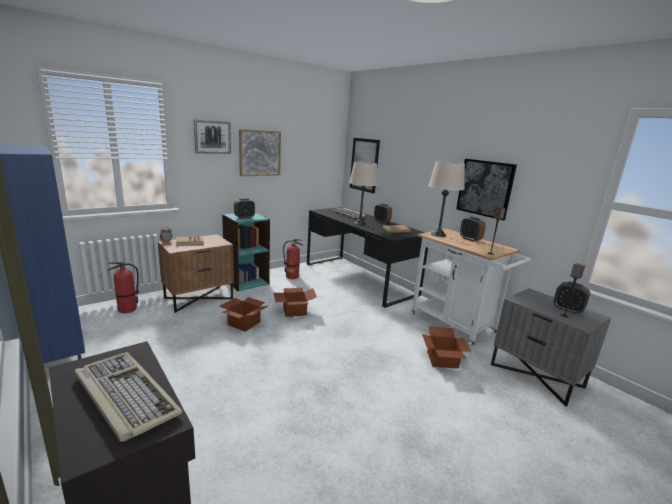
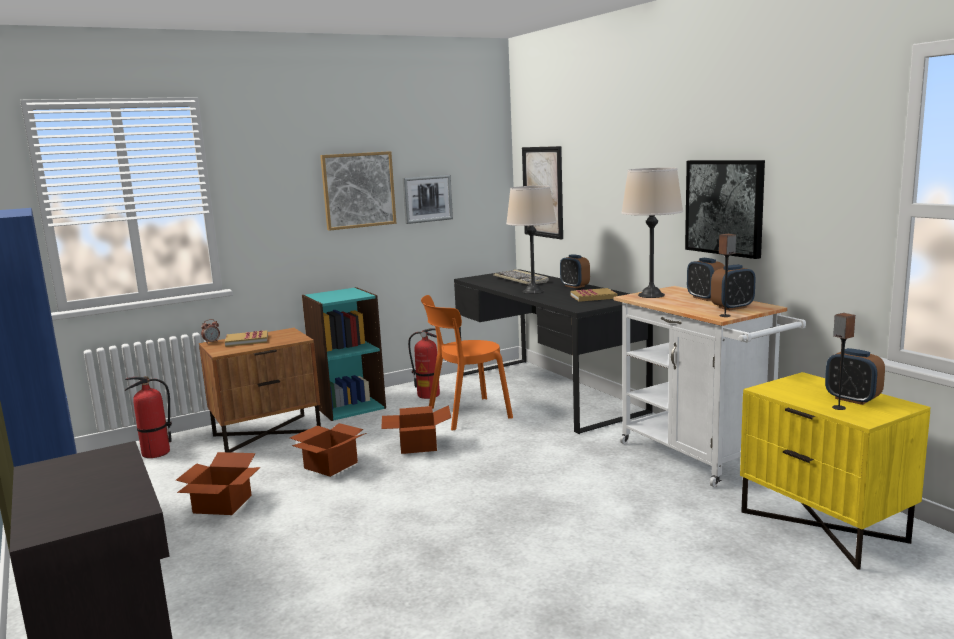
camera: 10 degrees right, 5 degrees down
keyboard [74,352,183,442] -> none
picture [194,120,231,154] -> picture moved to [403,175,453,224]
alarm clock [234,198,255,219] -> alarm clock moved to [711,265,755,311]
cardboard box [422,326,471,369] -> cardboard box moved to [176,452,260,515]
grey nightstand [491,288,611,406] -> yellow nightstand [740,372,931,570]
none -> orange chair [421,295,513,430]

